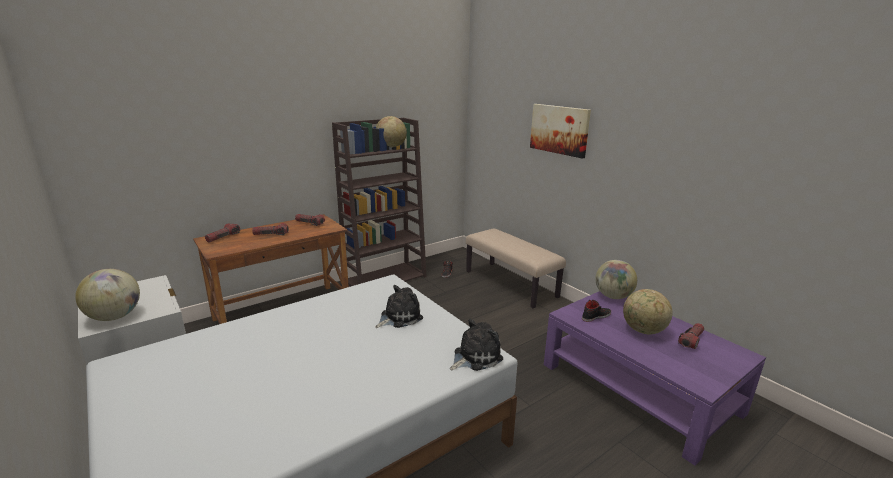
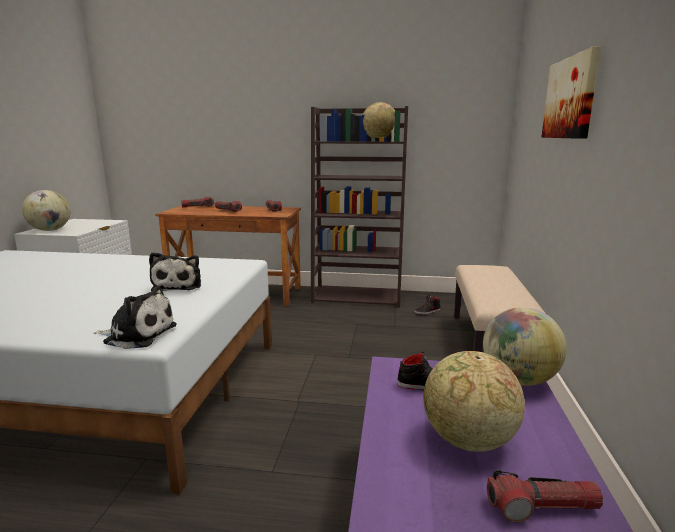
camera: 45 degrees right, 5 degrees down
plush toy [375,285,423,328] -> plush toy turned 75 degrees clockwise [149,252,201,291]

